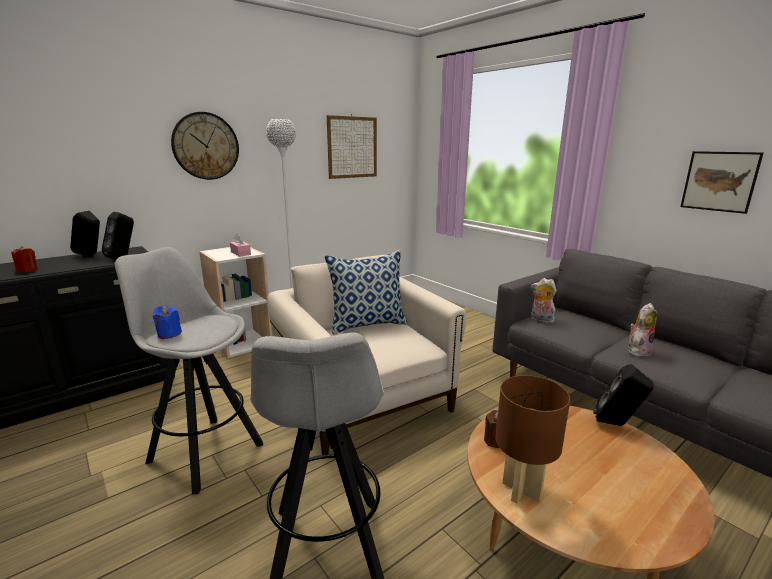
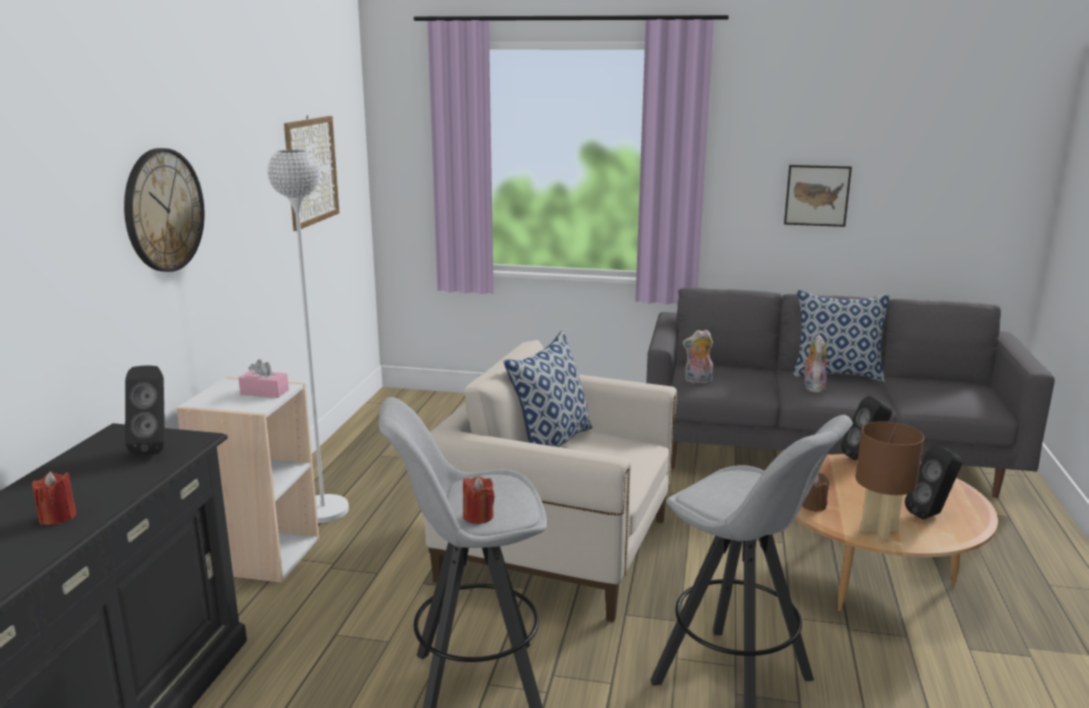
camera: 40 degrees left, 0 degrees up
black speaker [70,211,100,256] -> black speaker moved to [905,445,962,520]
blue candle [153,305,182,339] -> red candle [463,476,495,524]
none -> pillow [793,290,890,382]

